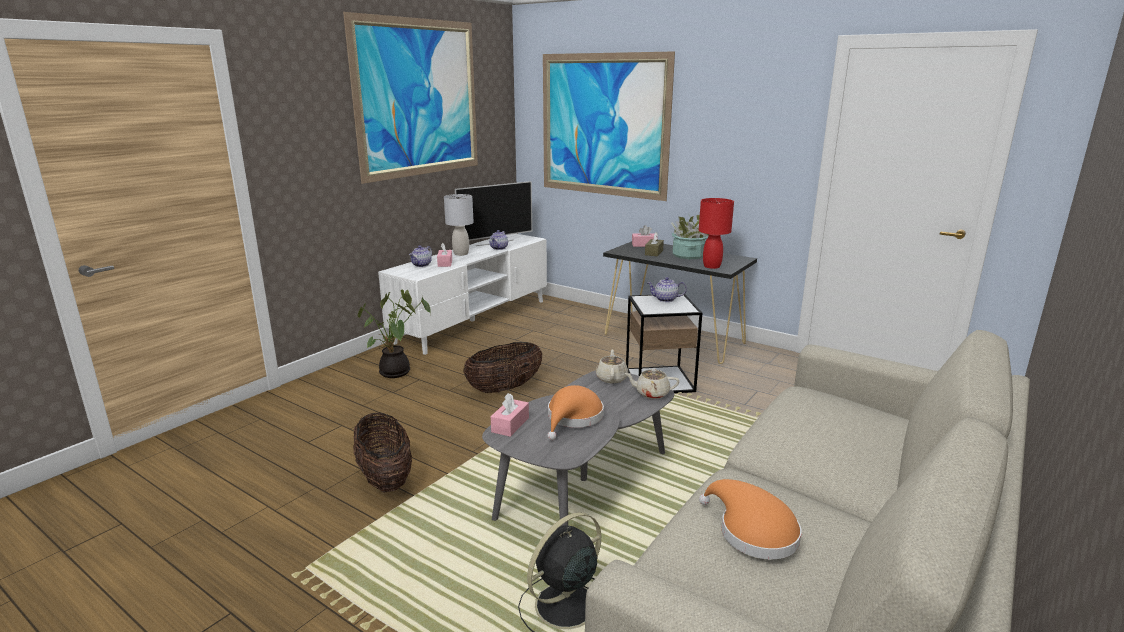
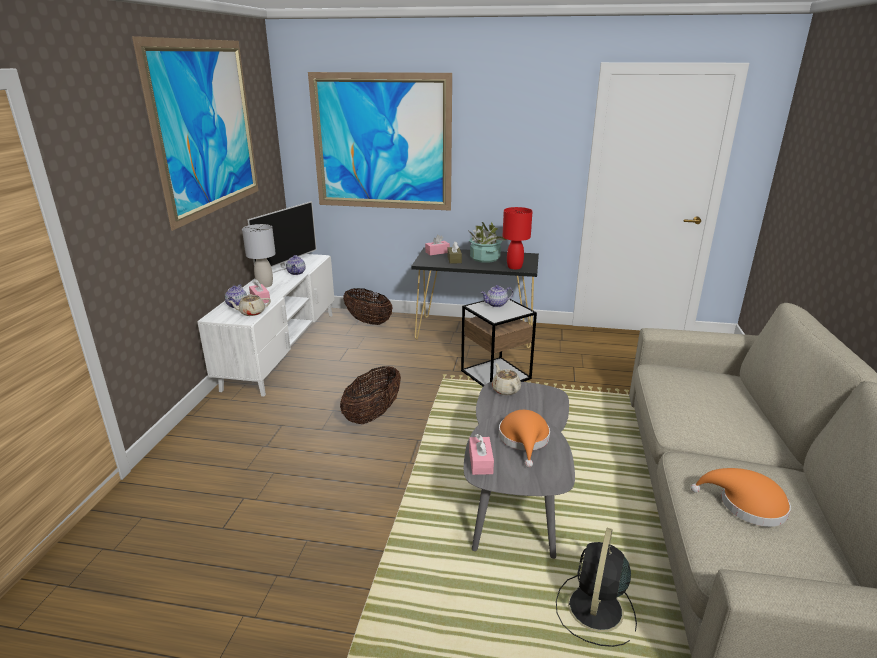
camera: 25 degrees left, 5 degrees up
basket [353,412,412,493] -> basket moved to [343,288,393,325]
potted plant [358,290,431,378] -> none
beige teapot [624,369,680,399] -> beige teapot moved to [228,294,271,316]

